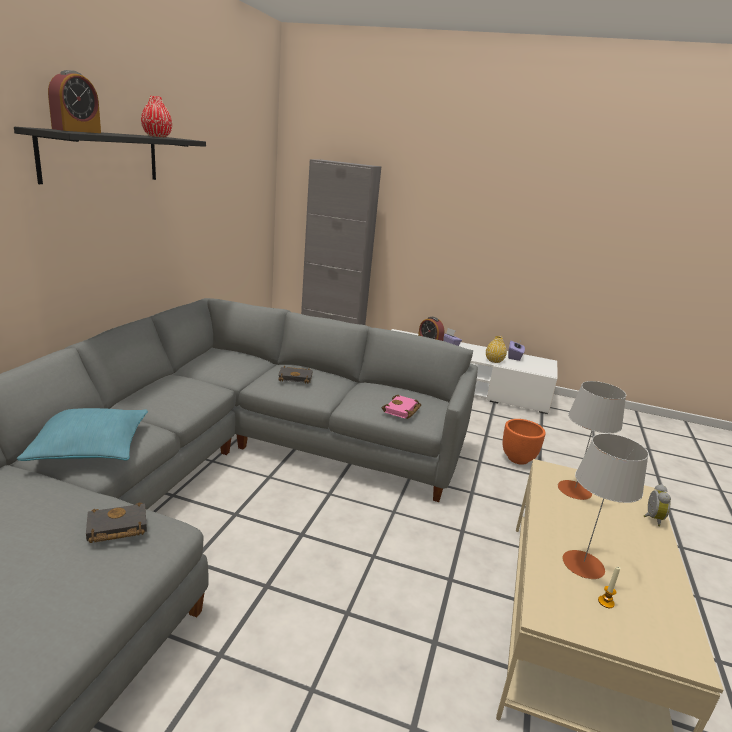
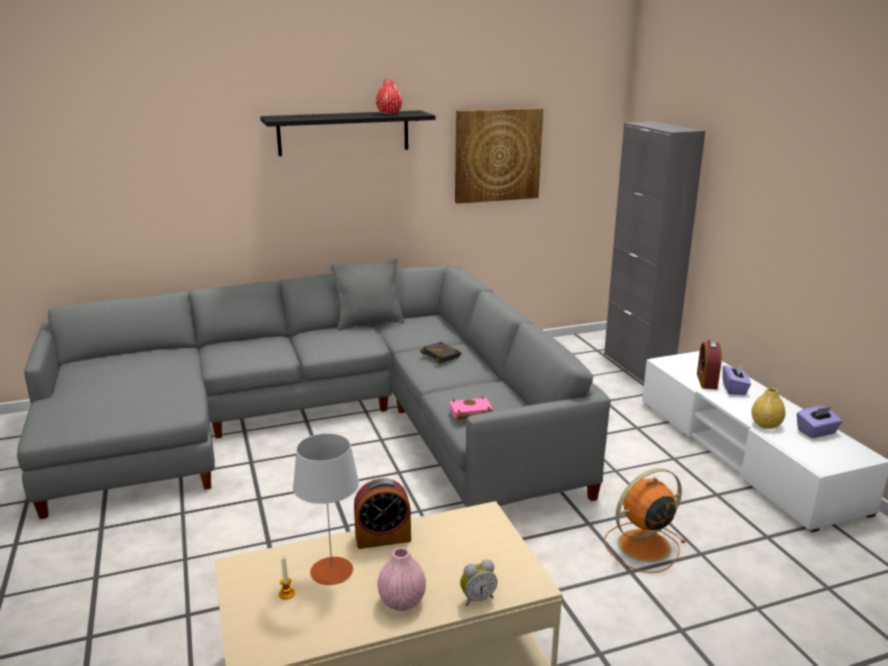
camera: 55 degrees right, 0 degrees up
turquoise pillow [17,408,148,461] -> none
alarm clock [48,70,101,133] -> alarm clock moved to [354,478,411,549]
black book [86,503,147,543] -> none
orange planter [503,419,546,465] -> orange fan [604,468,685,573]
grey table lamp [558,381,626,500] -> none
none -> grey pillow [331,258,404,330]
none -> pink vase [377,547,426,611]
none -> picture [455,108,543,204]

